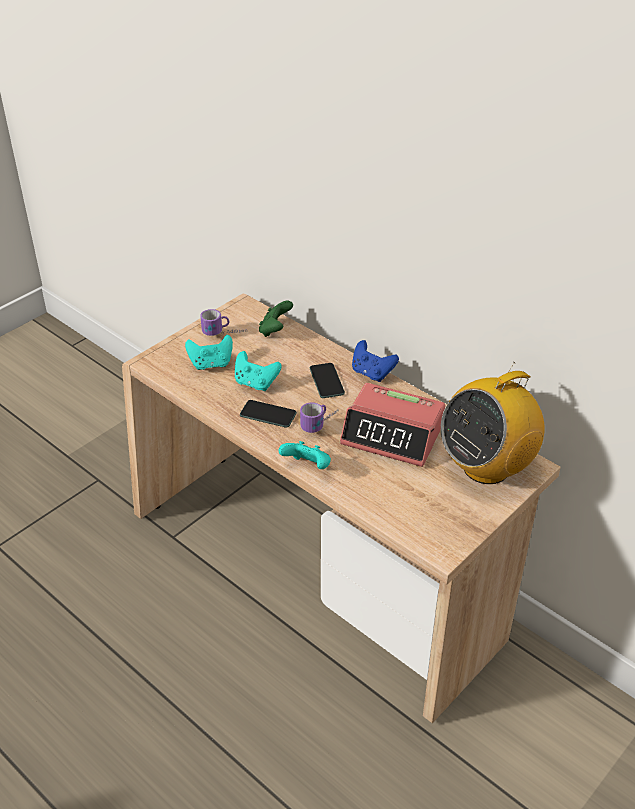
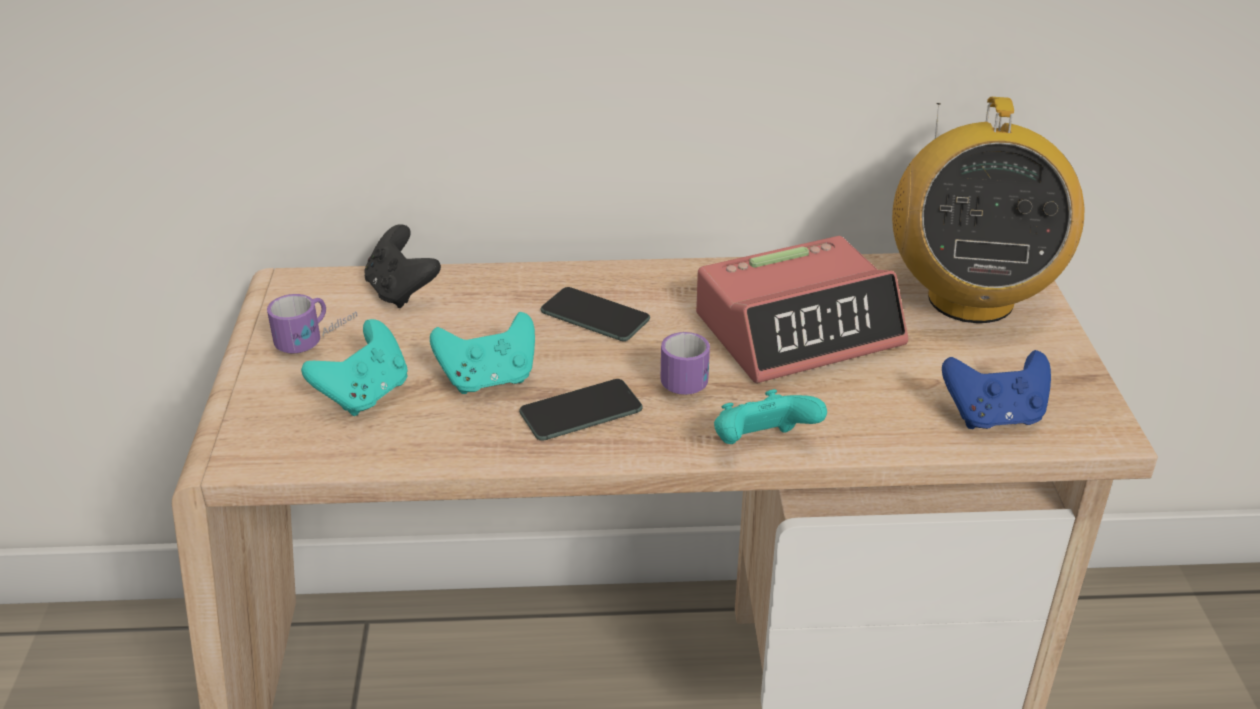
camera: 45 degrees left, 5 degrees down
green game controller [259,301,293,337] -> black game controller [364,224,441,308]
blue game controller [352,340,399,382] -> blue game controller moved to [942,350,1051,429]

